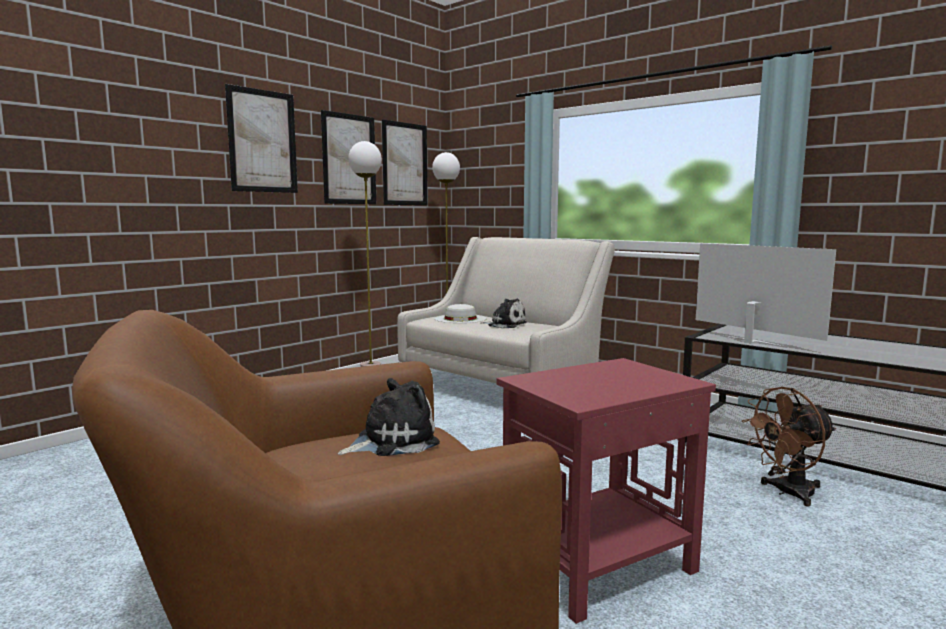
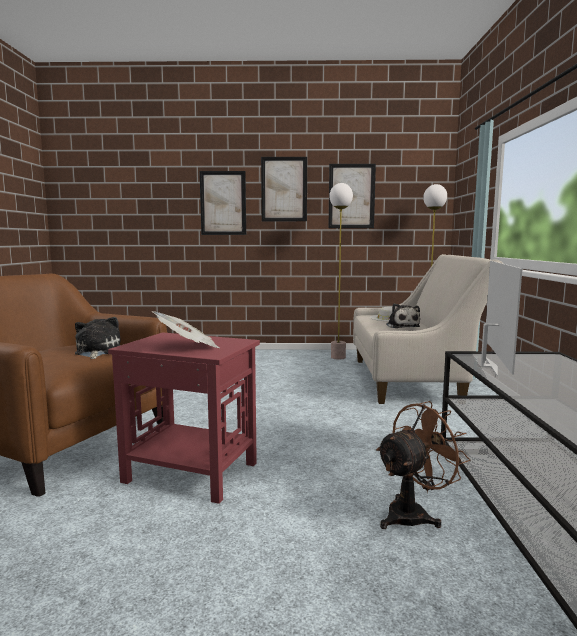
camera: 50 degrees right, 0 degrees up
plush toy [338,378,440,456] -> plush toy turned 120 degrees counterclockwise [75,317,121,359]
picture [382,119,428,205] -> picture moved to [199,171,246,235]
brown fan [742,387,836,506] -> brown fan turned 120 degrees clockwise [376,401,470,529]
none -> newspaper [152,311,219,348]

